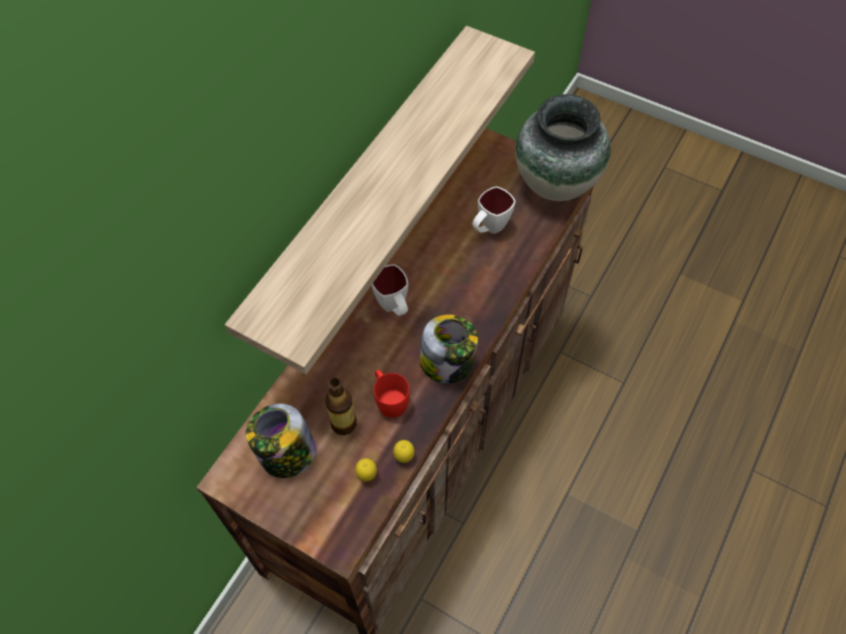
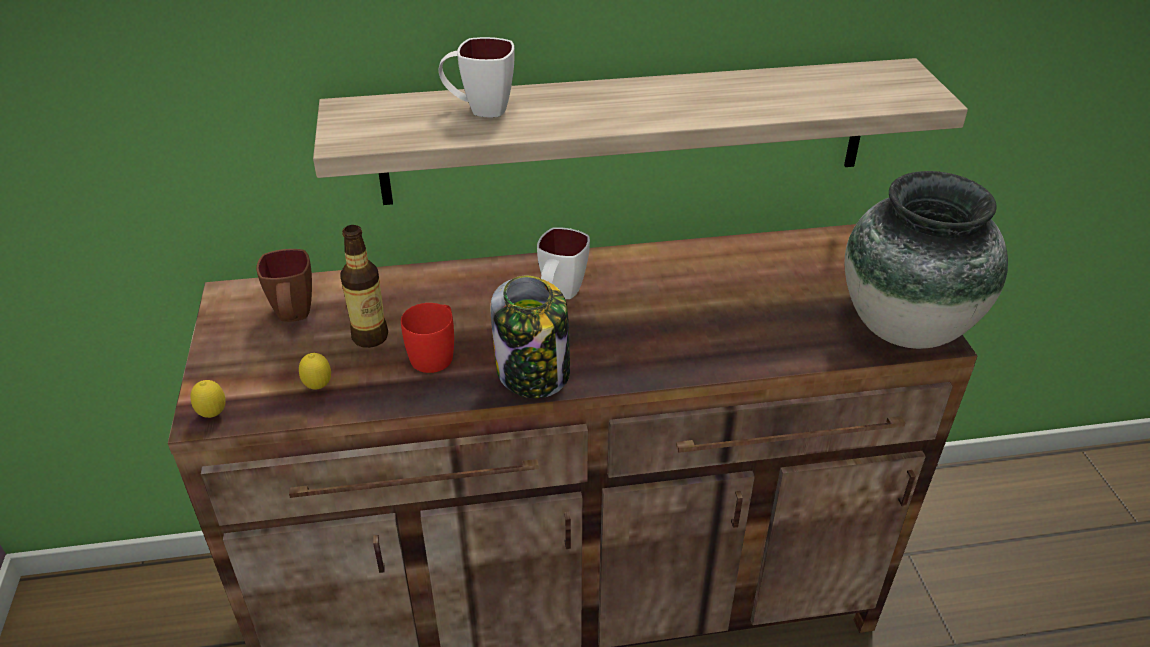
camera: 50 degrees right, 20 degrees down
jar [246,404,317,478] -> brown mug [256,249,312,322]
lemon [393,440,415,463] -> lemon moved to [191,380,225,418]
white mug [472,186,515,234] -> white mug moved to [438,37,515,117]

